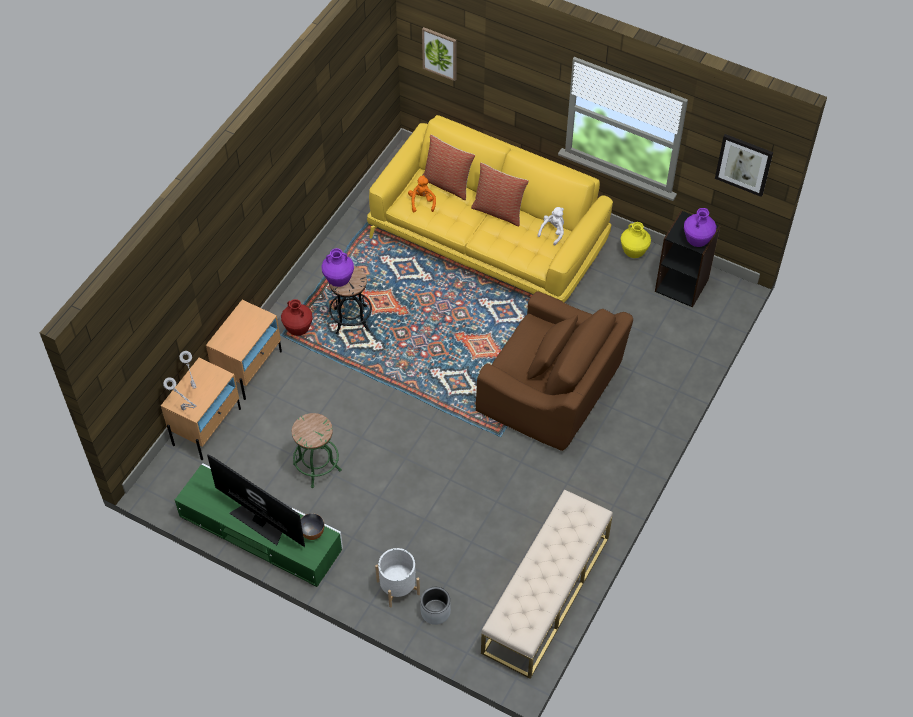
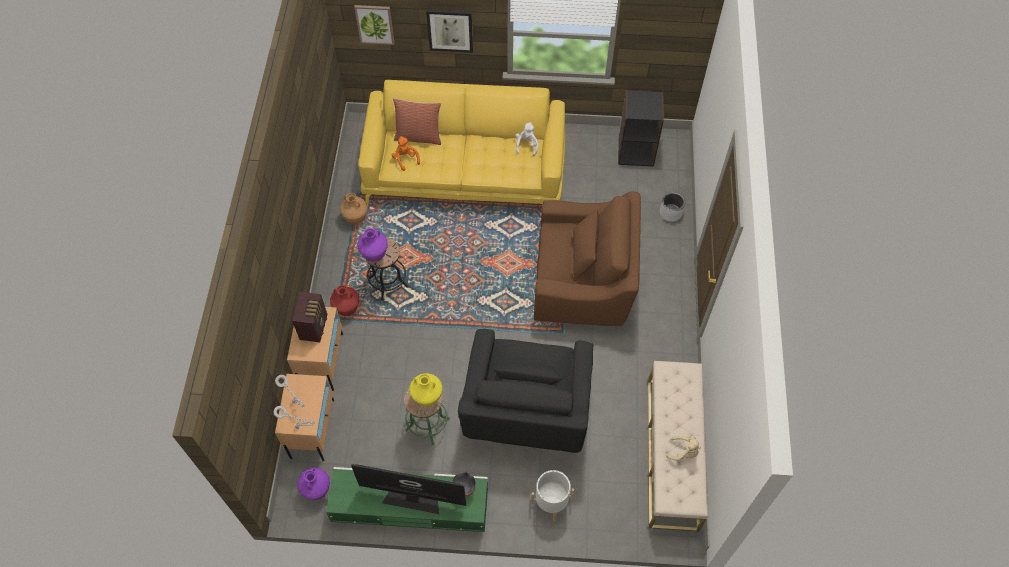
camera: 25 degrees left, 5 degrees up
grey planter [420,587,451,625] -> grey planter moved to [660,192,685,222]
pillow [471,163,529,226] -> none
yellow vase [620,222,651,258] -> yellow vase moved to [409,373,443,407]
purple vase [684,208,716,247] -> purple vase moved to [297,468,330,500]
picture [715,134,773,197] -> picture moved to [426,9,473,53]
none -> radio [292,292,327,342]
none -> brown vase [340,193,368,224]
none -> black armchair [458,329,593,453]
none -> beige plush toy [666,436,701,461]

